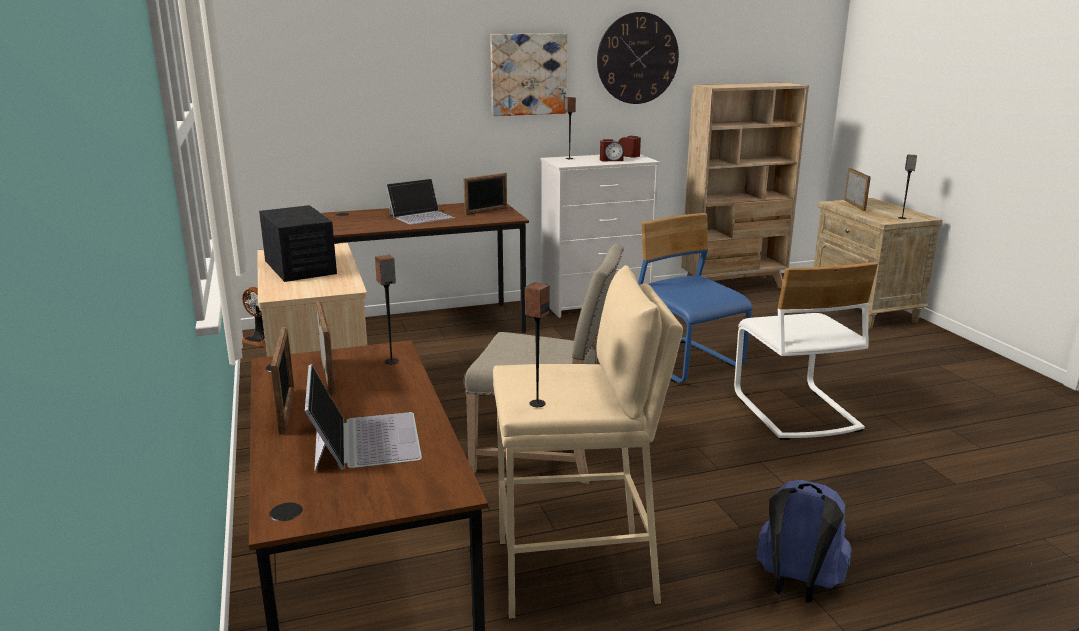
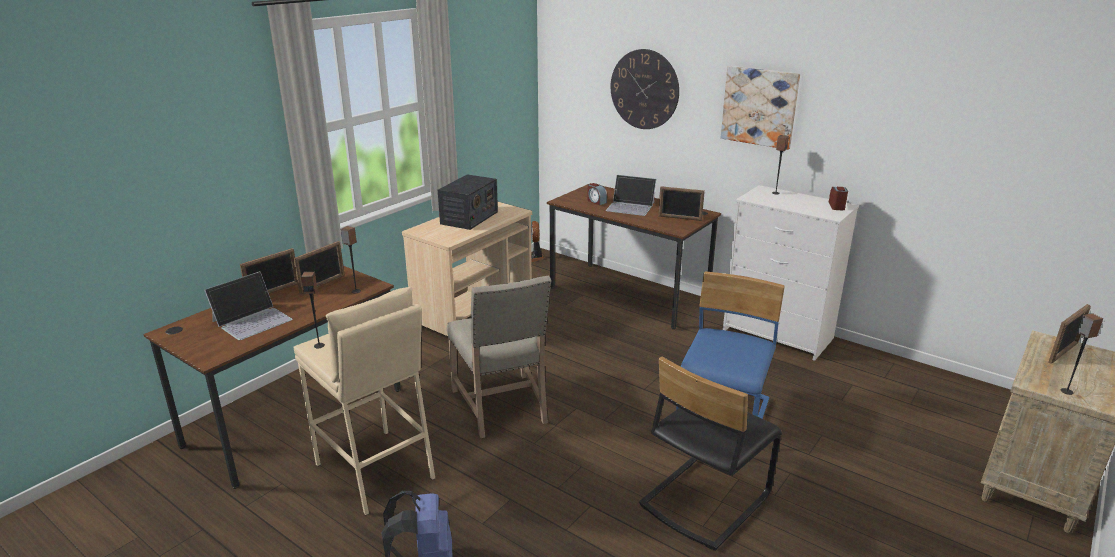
camera: 55 degrees right, 5 degrees up
wall clock [597,12,679,104] -> wall clock moved to [611,49,679,129]
alarm clock [600,139,624,161] -> alarm clock moved to [587,183,607,205]
beige bookcase [681,82,809,288] -> none
white chair [734,262,878,440] -> black chair [639,357,782,551]

